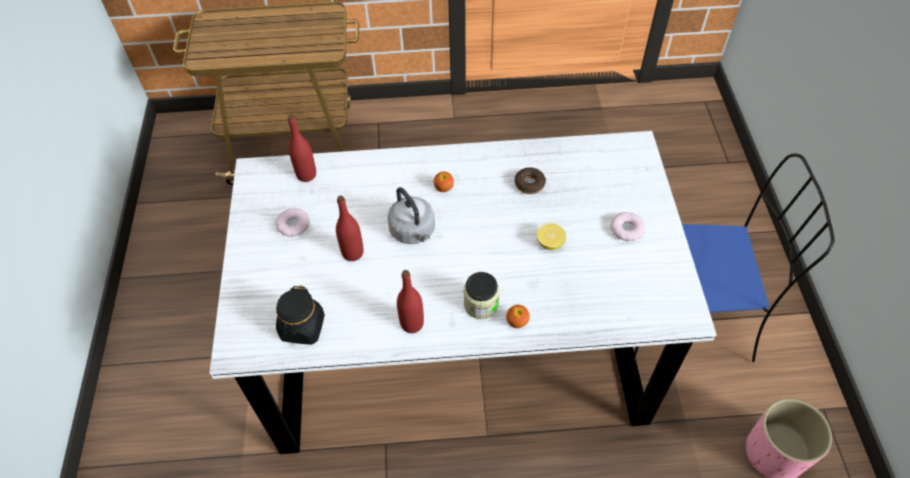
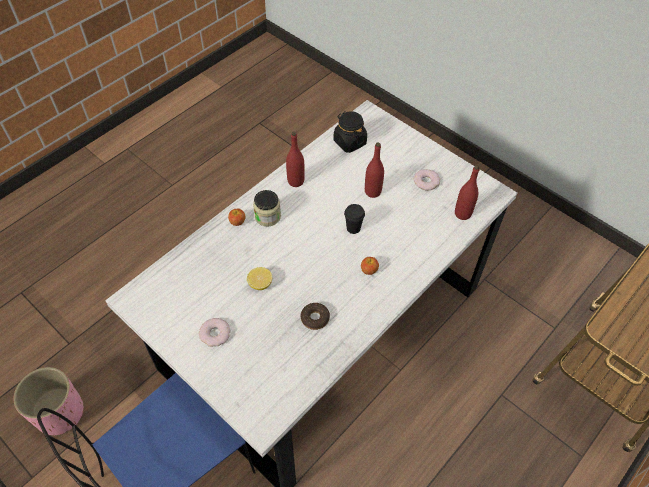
camera: 135 degrees right, 0 degrees up
grey kettle [387,187,435,244] -> black cup [344,204,365,234]

